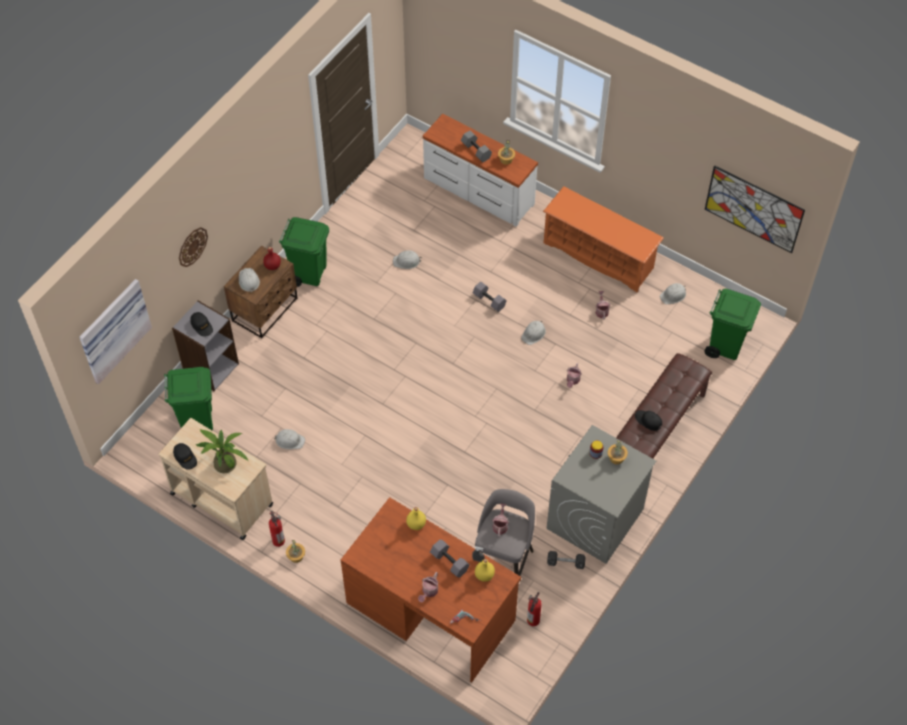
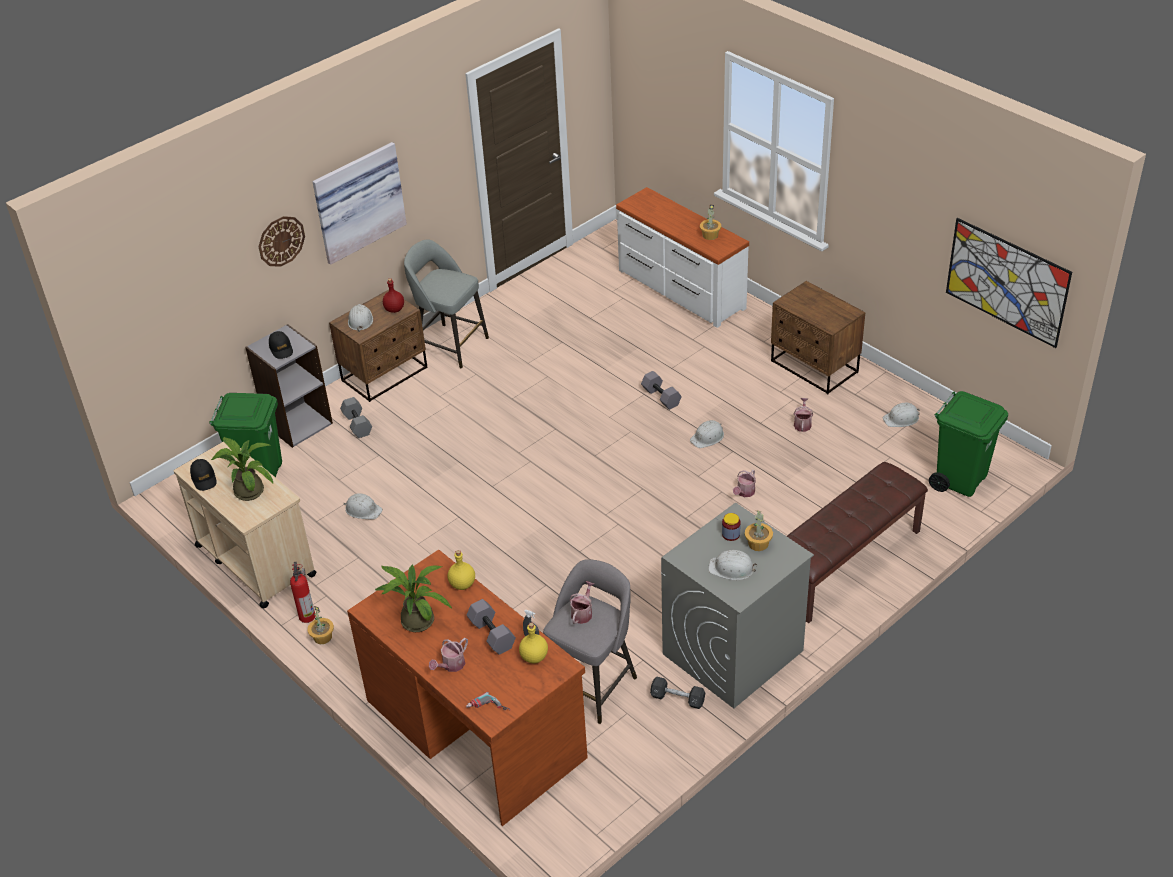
camera: 15 degrees right, 15 degrees down
picture [79,279,152,384] -> picture moved to [313,142,407,265]
green trash can [279,217,329,287] -> grey stool [404,239,489,368]
white hard hat [393,250,422,269] -> white hard hat moved to [708,550,757,580]
grey dumbbell [461,130,492,163] -> grey dumbbell moved to [340,397,372,438]
fire extinguisher [527,592,542,626] -> none
orange shoe rack [543,186,664,293] -> brown nightstand [771,281,865,394]
black cap [635,410,662,431] -> none
none -> potted plant [375,564,452,632]

